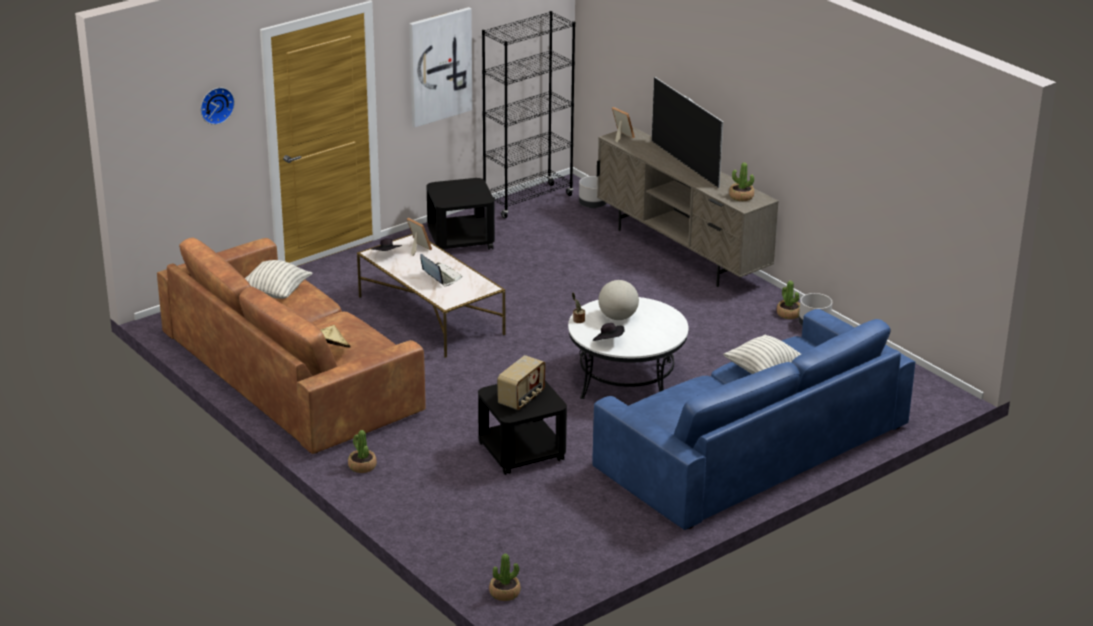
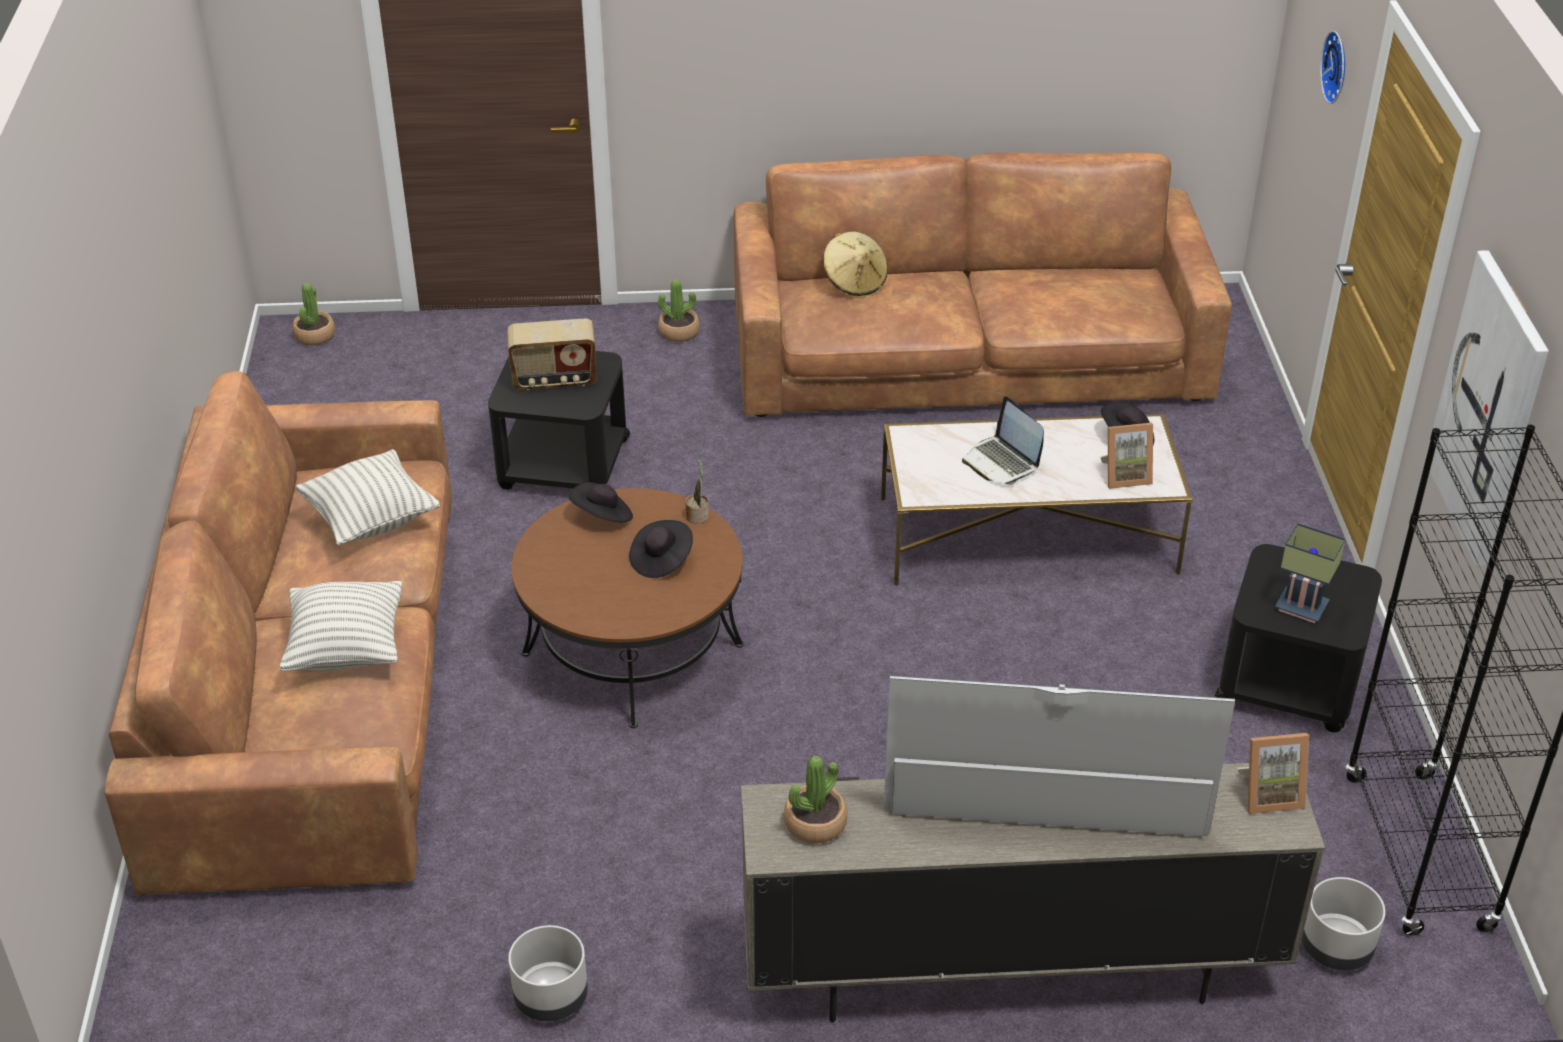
camera: 125 degrees right, 10 degrees up
pillow [245,260,313,299] -> pillow moved to [295,449,440,545]
laptop [420,254,462,286] -> laptop turned 60 degrees clockwise [962,396,1044,484]
radio [497,355,546,410] -> radio turned 75 degrees counterclockwise [507,318,596,391]
white coffee table [568,297,688,399] -> brown coffee table [511,488,744,728]
blue sofa [592,309,915,530] -> brown sofa [105,371,452,894]
globe [598,280,639,320] -> black hat [629,520,693,578]
potted plant [777,280,800,319] -> none
none -> table lamp [1275,523,1346,623]

